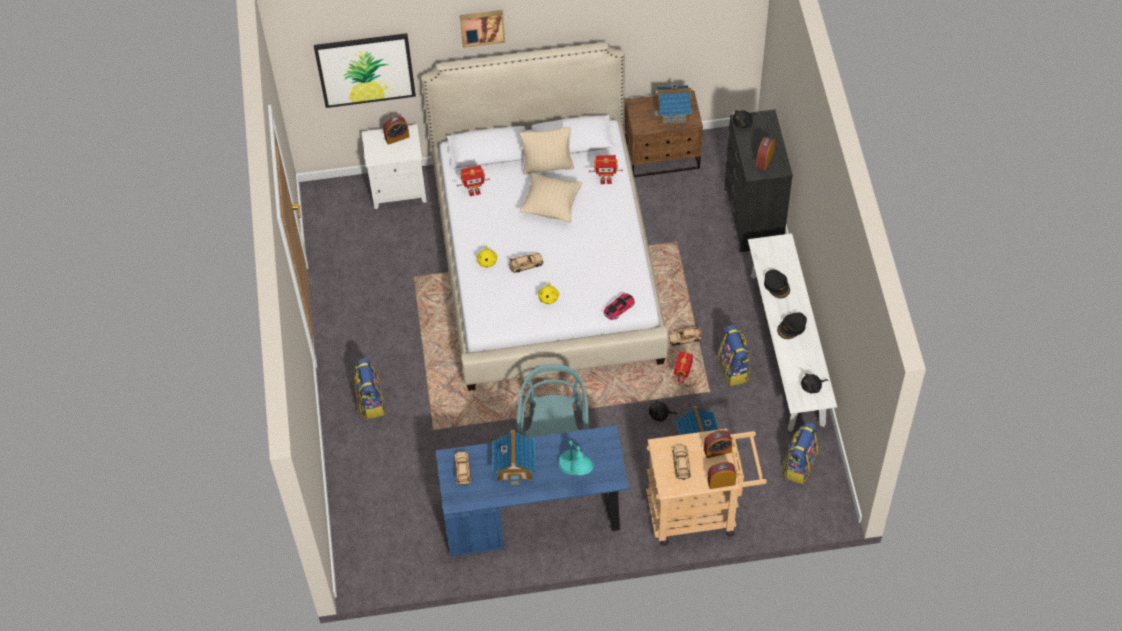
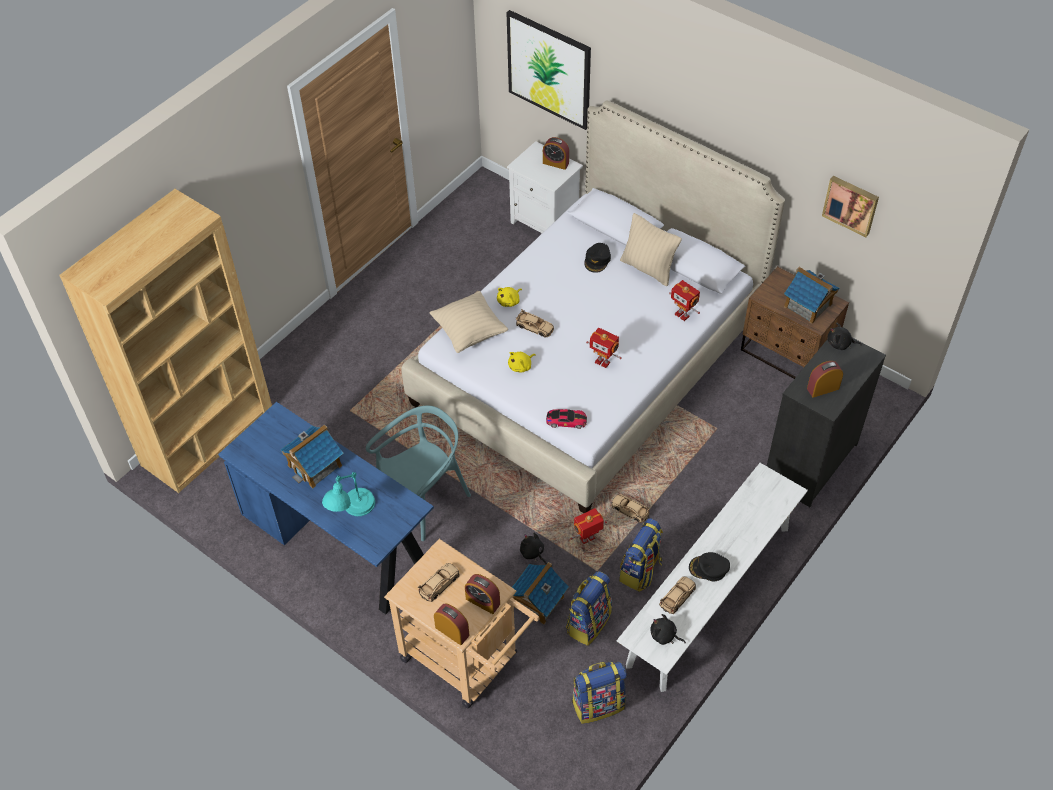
camera: 45 degrees right, 5 degrees down
backpack [354,358,385,419] -> backpack moved to [566,571,612,646]
beige toy car [454,451,472,486] -> beige toy car moved to [659,576,696,614]
toy robot [457,165,490,196] -> toy robot moved to [586,328,622,368]
picture [460,10,505,48] -> picture moved to [822,176,879,237]
beige pillow [520,173,582,223] -> beige pillow moved to [430,291,508,353]
black cap [764,269,790,298] -> black cap moved to [585,243,611,273]
none -> brown bookcase [60,189,272,493]

